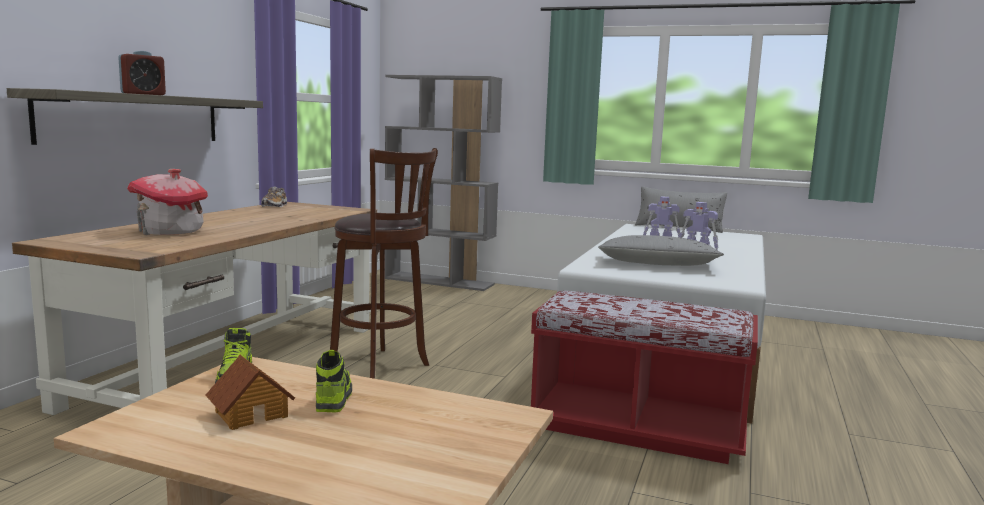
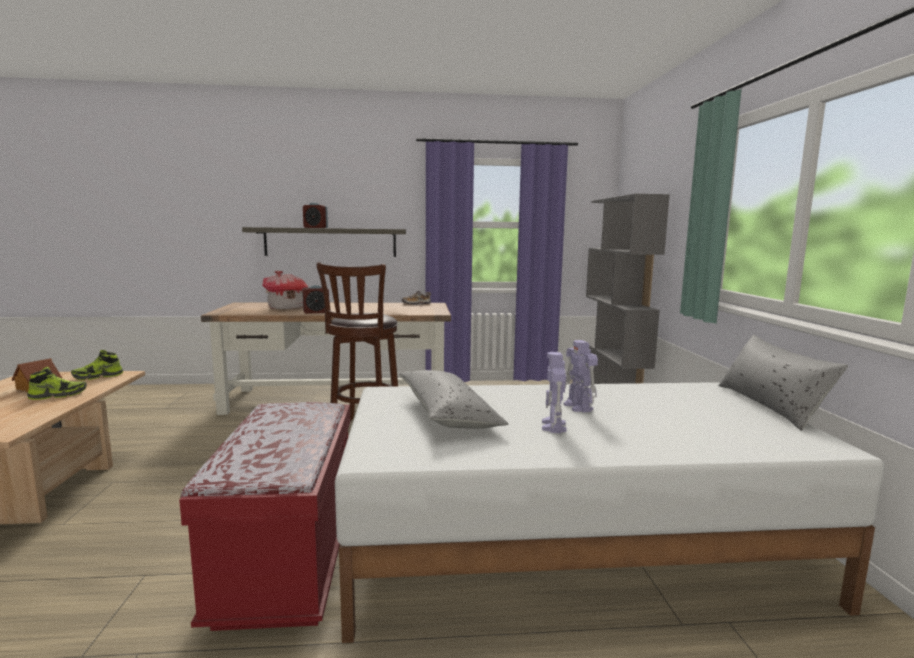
camera: 65 degrees right, 0 degrees up
none -> alarm clock [303,285,329,314]

